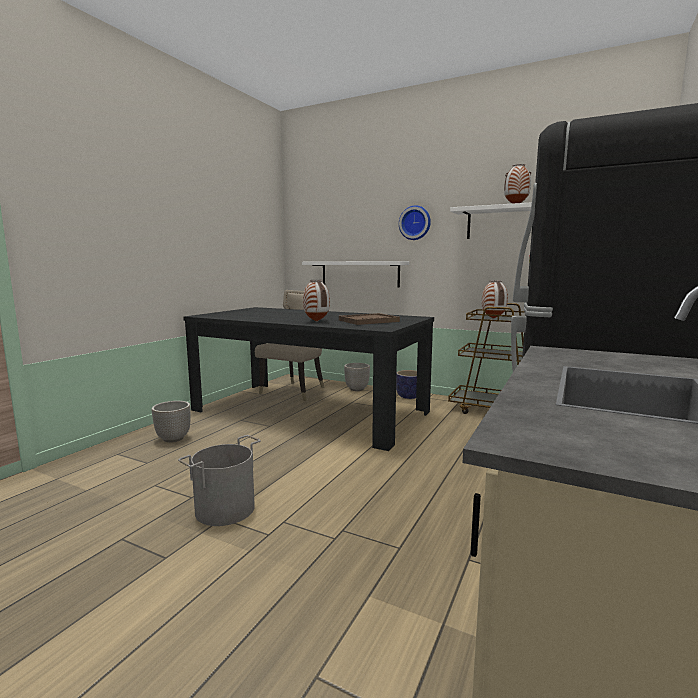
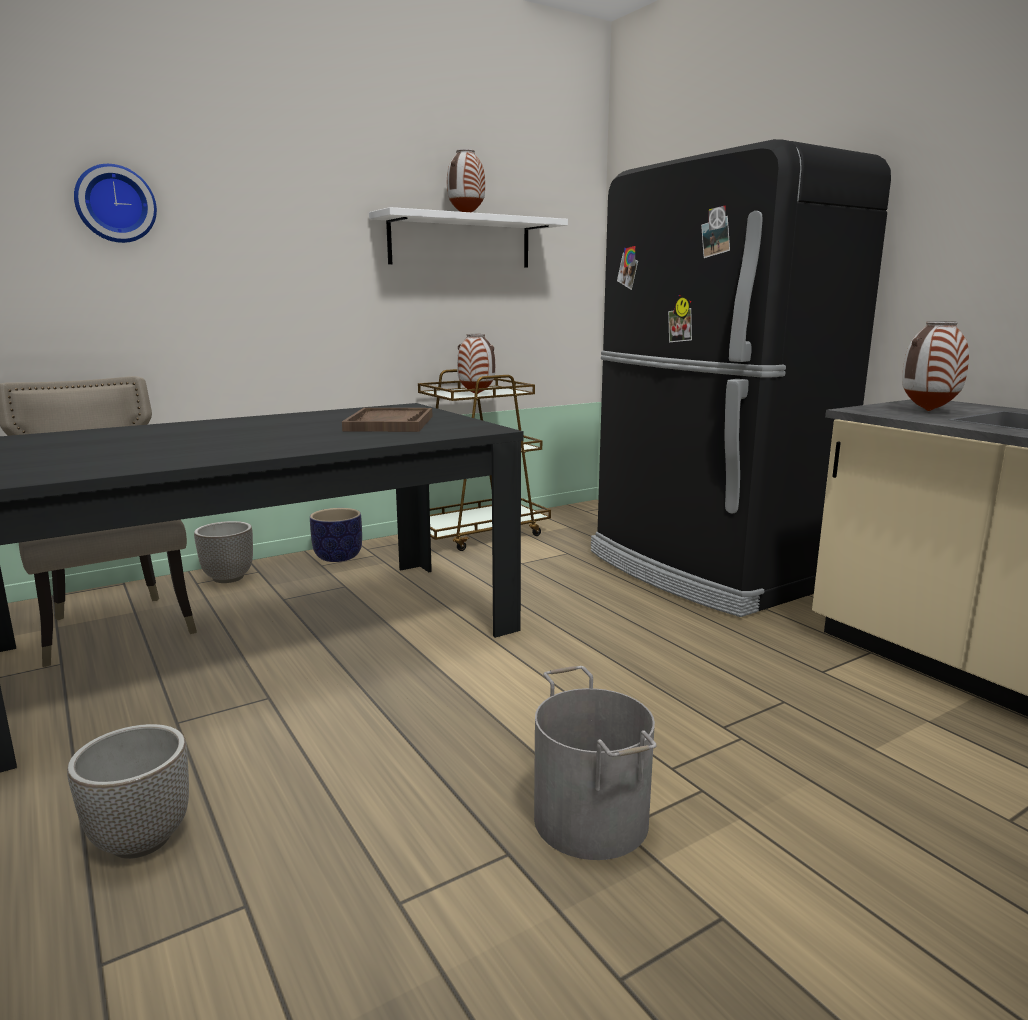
camera: 60 degrees left, 5 degrees up
white shelf [302,261,409,287] -> none
vase [303,280,330,321] -> vase moved to [902,321,969,411]
wall clock [399,205,431,240] -> wall clock moved to [74,164,157,243]

